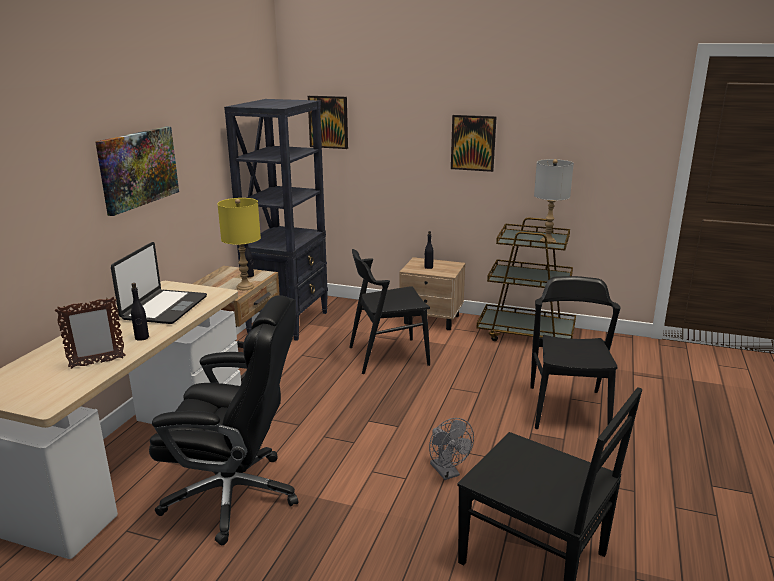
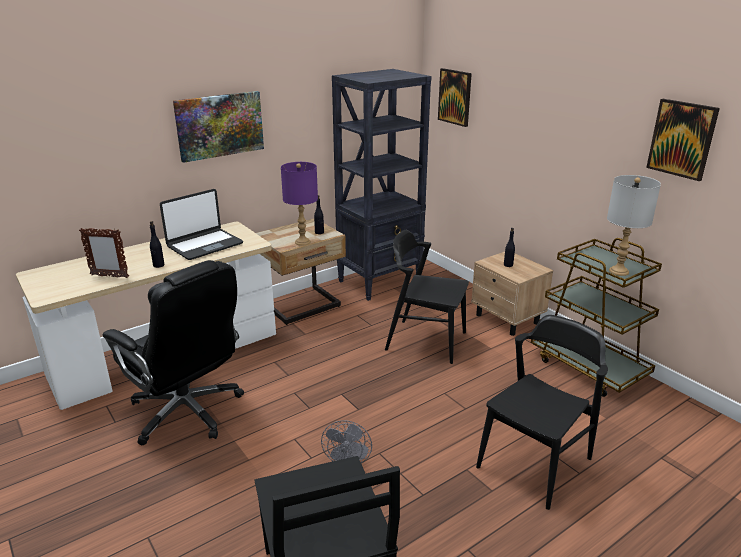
camera: 35 degrees right, 5 degrees up
yellow table lamp [217,198,261,290] -> purple table lamp [281,162,318,246]
picture [451,115,497,172] -> picture moved to [646,99,720,181]

